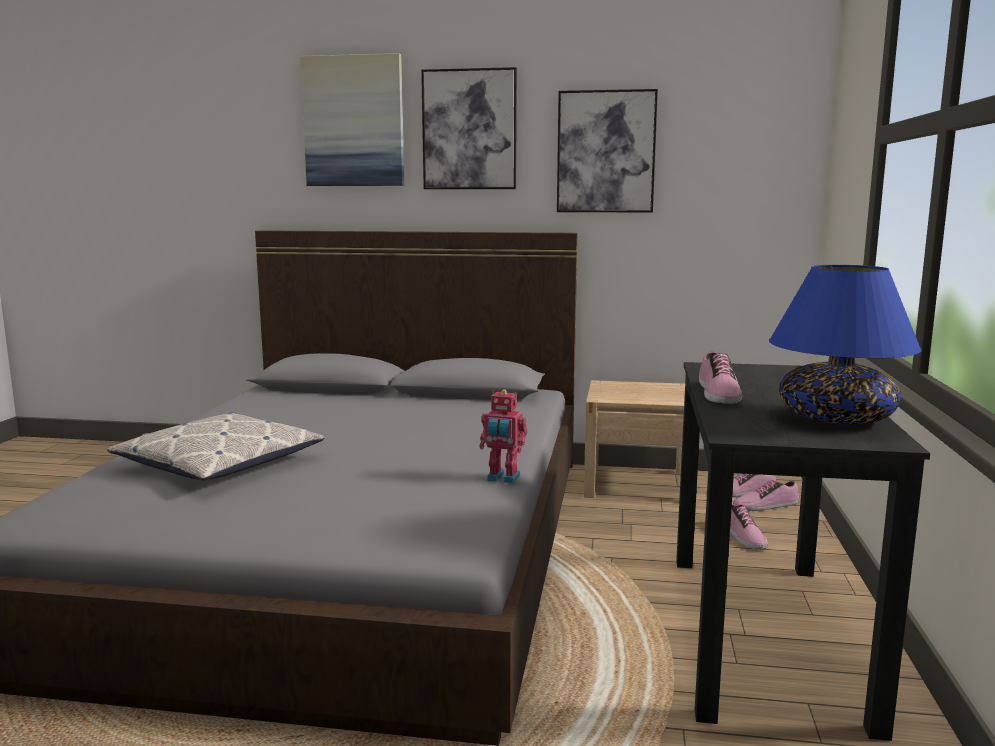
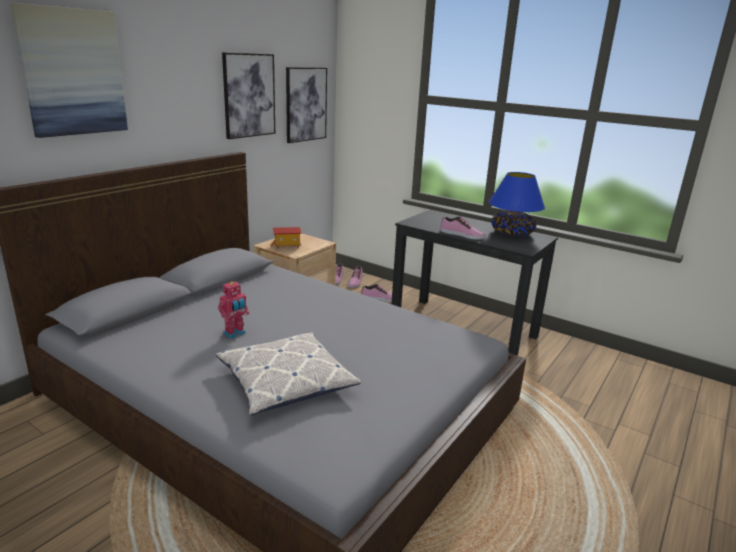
camera: 65 degrees left, 10 degrees up
picture [421,67,517,189] -> picture moved to [286,67,327,143]
toy robot [479,389,528,484] -> toy robot moved to [218,281,249,339]
none -> toy house [270,227,301,249]

